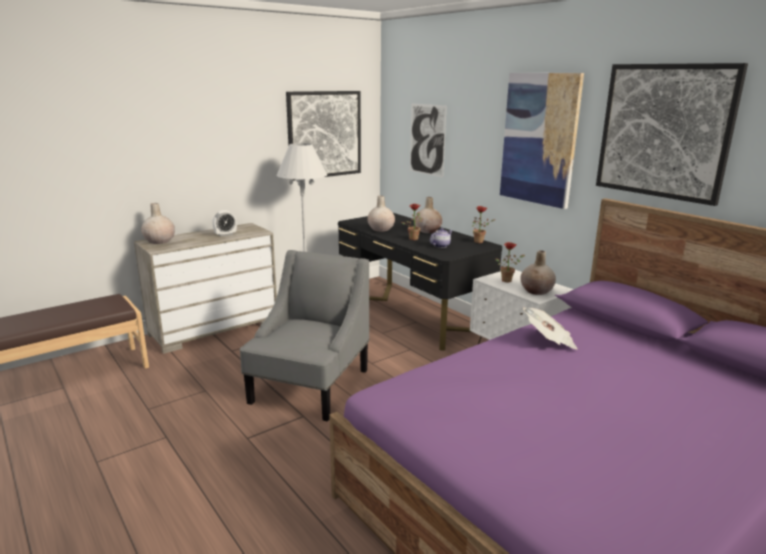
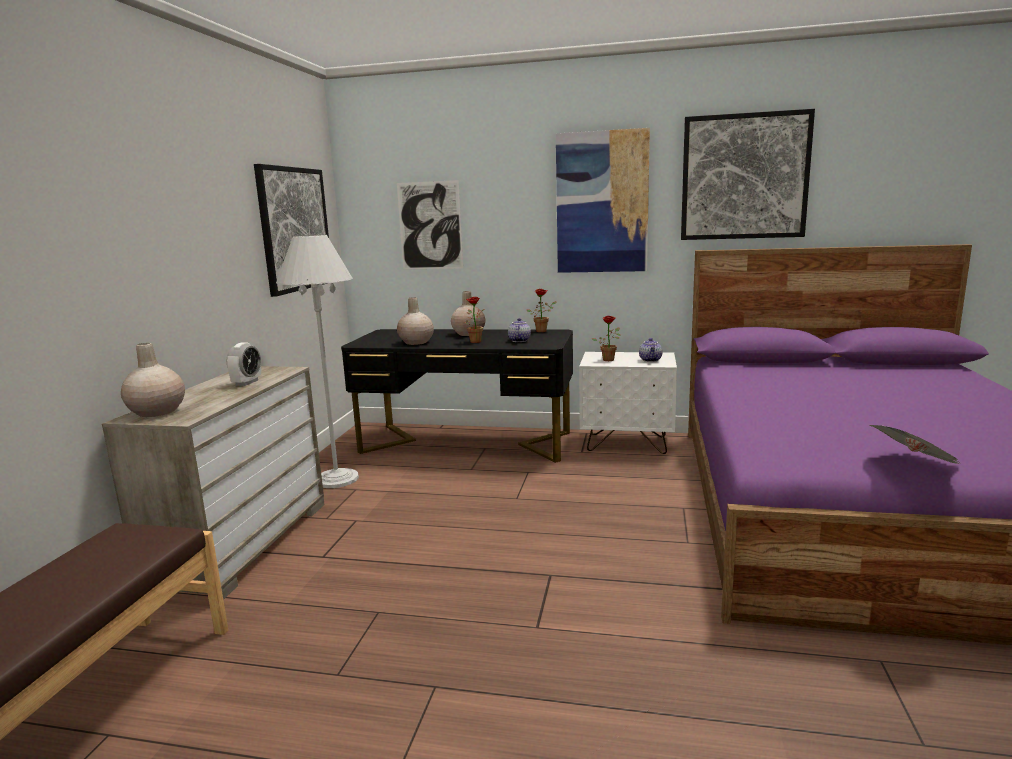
camera: 40 degrees left, 5 degrees down
grey armchair [240,250,369,422] -> none
beige vase [520,250,556,295] -> teapot [639,338,663,362]
newspaper [523,307,578,350] -> newspaper moved to [869,425,961,464]

